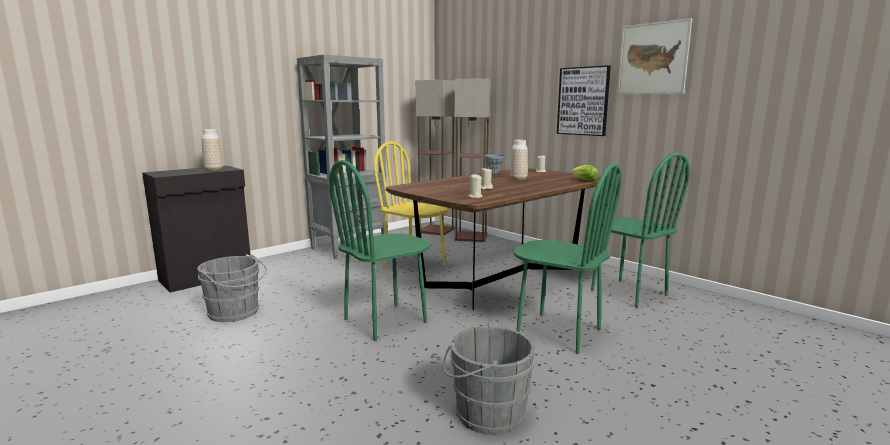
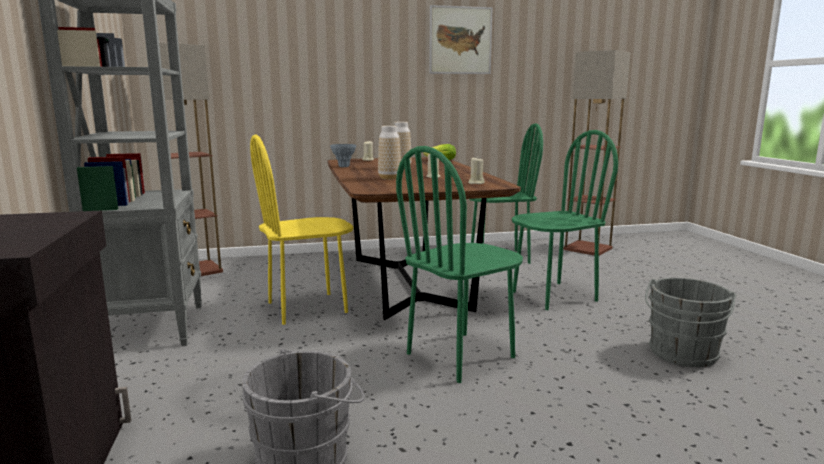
camera: 60 degrees left, 0 degrees up
vase [202,129,223,172] -> vase moved to [378,126,401,180]
green chair [329,160,430,341] -> green chair turned 60 degrees clockwise [396,146,523,383]
floor lamp [454,78,491,242] -> floor lamp moved to [563,50,630,256]
picture [557,65,611,136] -> none

